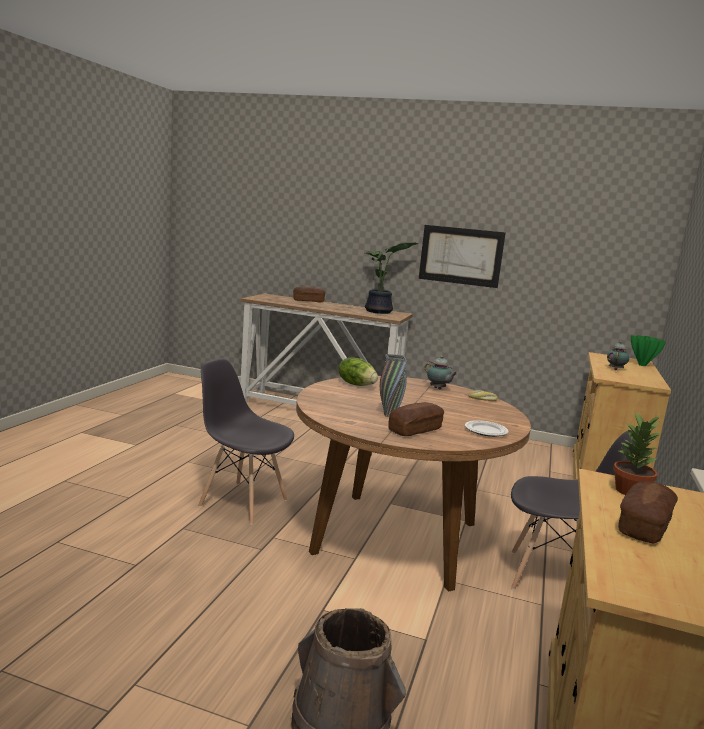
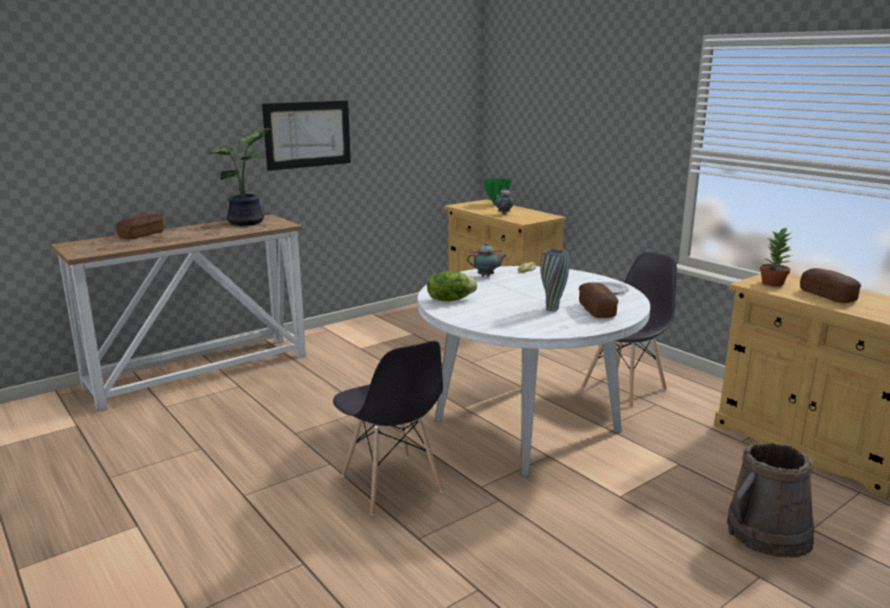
camera: 55 degrees left, 5 degrees up
grey chair [198,358,294,525] -> grey chair turned 90 degrees counterclockwise [333,341,444,515]
brown dining table [296,376,531,592] -> white dining table [418,266,650,476]

